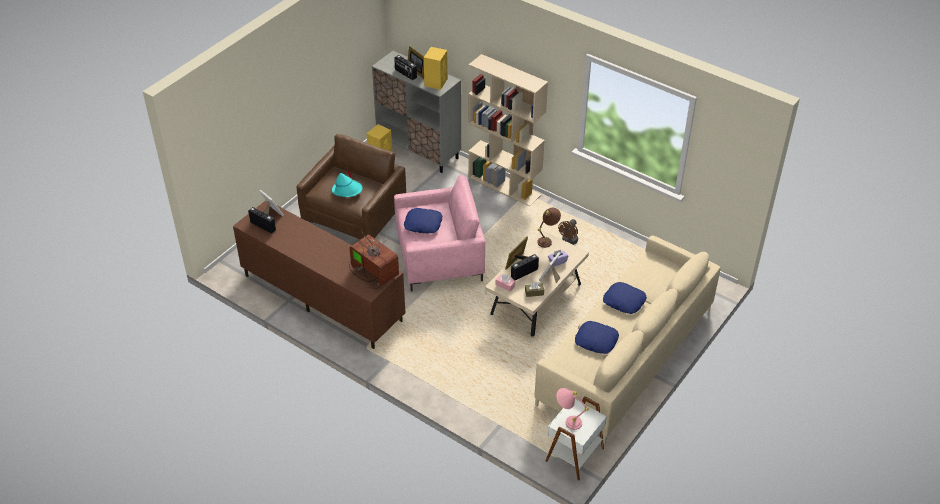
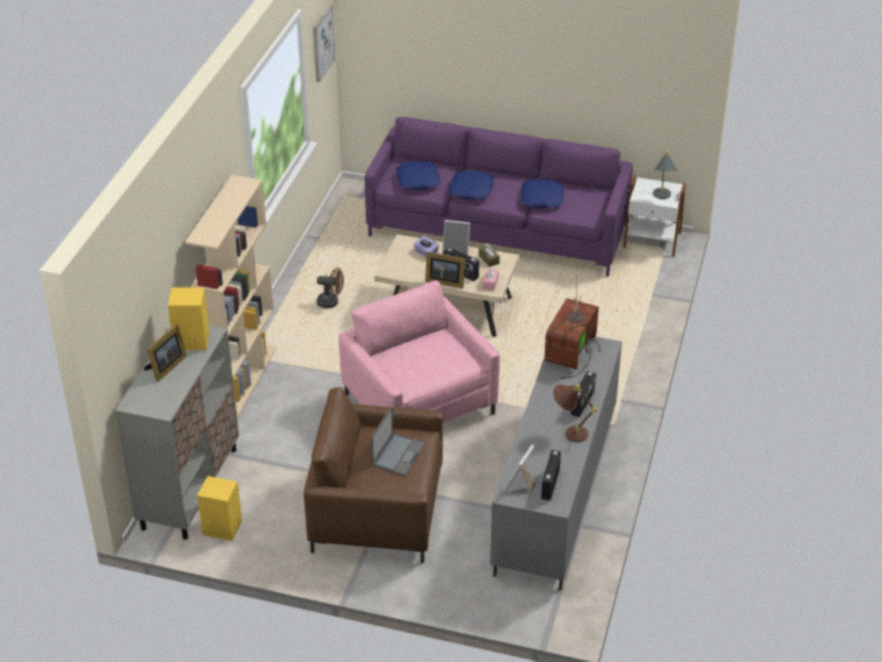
camera: 110 degrees left, 5 degrees down
brown tv stand [233,200,405,349] -> grey tv stand [490,337,622,591]
turquoise hat [332,167,363,197] -> laptop [371,406,426,476]
radio [394,55,417,80] -> radio moved to [571,371,596,417]
blue pillow [404,208,442,233] -> blue pillow moved to [396,161,440,190]
beige sofa [535,235,721,445] -> purple sofa [365,117,633,277]
brown table lamp [537,208,561,248] -> brown table lamp moved to [553,385,597,442]
pink table lamp [556,388,589,430] -> grey table lamp [653,151,678,199]
none -> picture [313,5,335,82]

